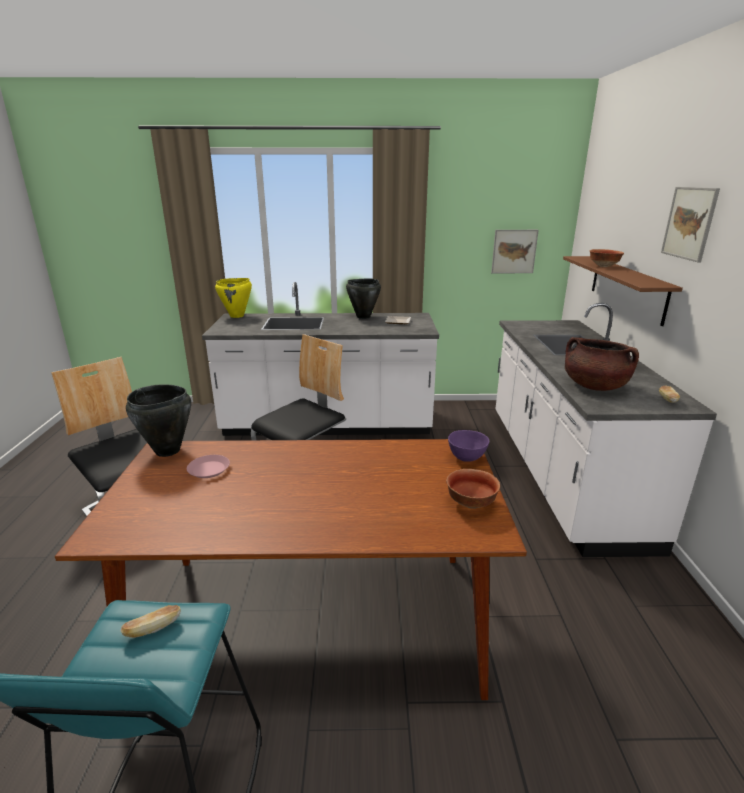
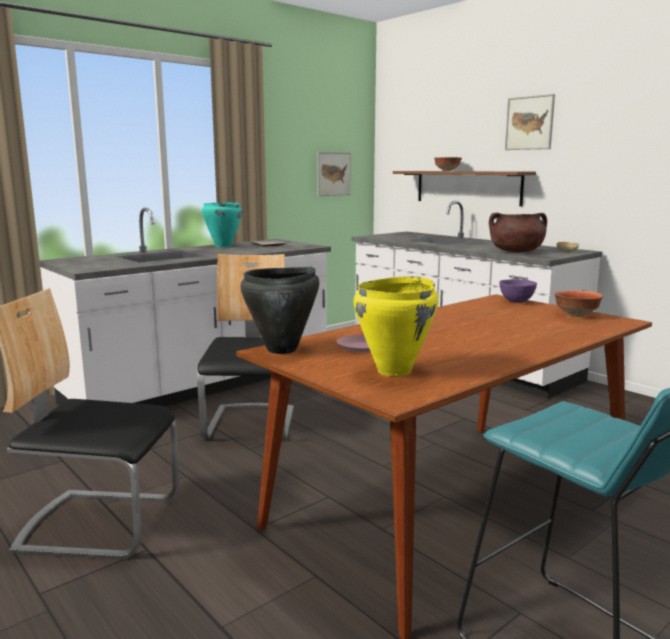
camera: 40 degrees left, 10 degrees down
bread [120,605,181,638] -> none
yellow cooking pot [215,278,252,318] -> yellow cooking pot moved to [353,276,438,376]
black cooking pot [346,279,381,319] -> turquoise cooking pot [202,202,242,247]

